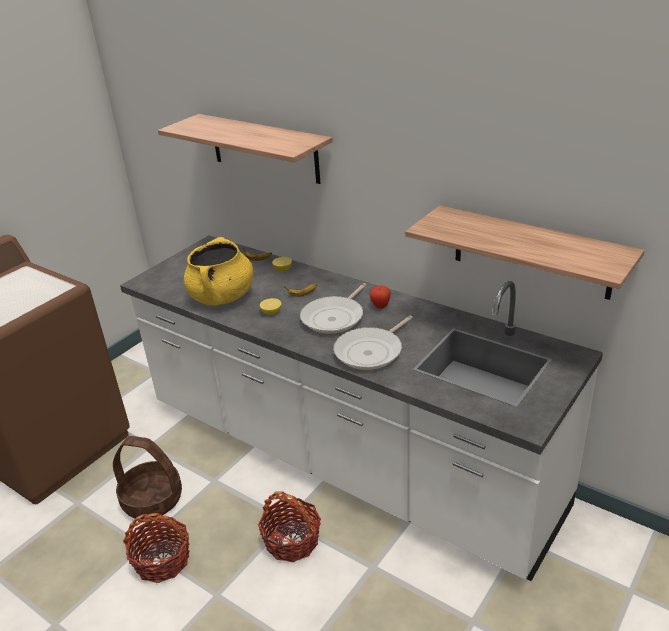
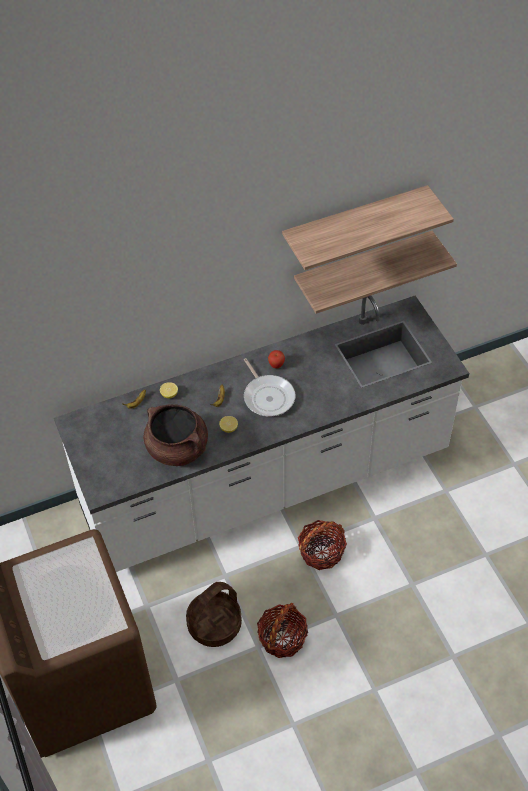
camera: 60 degrees left, 20 degrees up
shelf [158,114,333,184] -> shelf moved to [282,185,454,270]
yellow cooking pot [184,237,254,306] -> brown cooking pot [143,404,208,466]
frying pan [334,316,413,370] -> none

